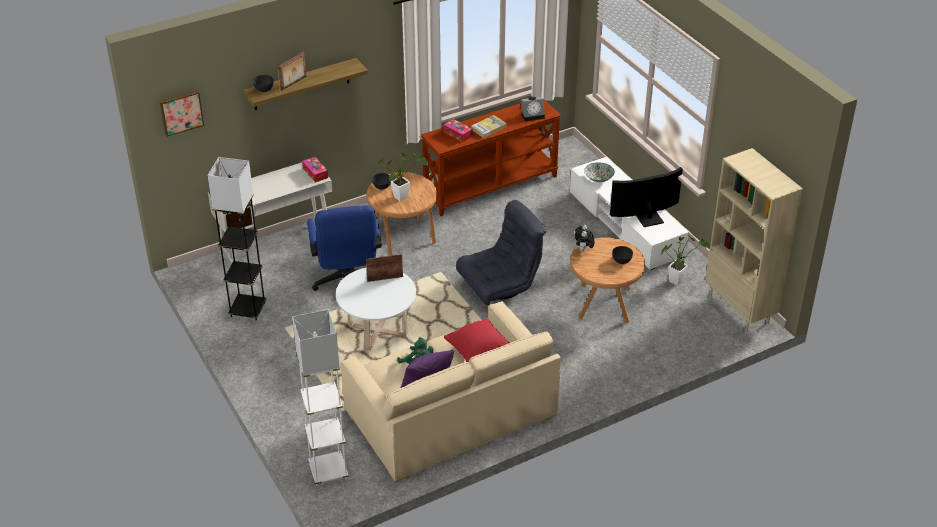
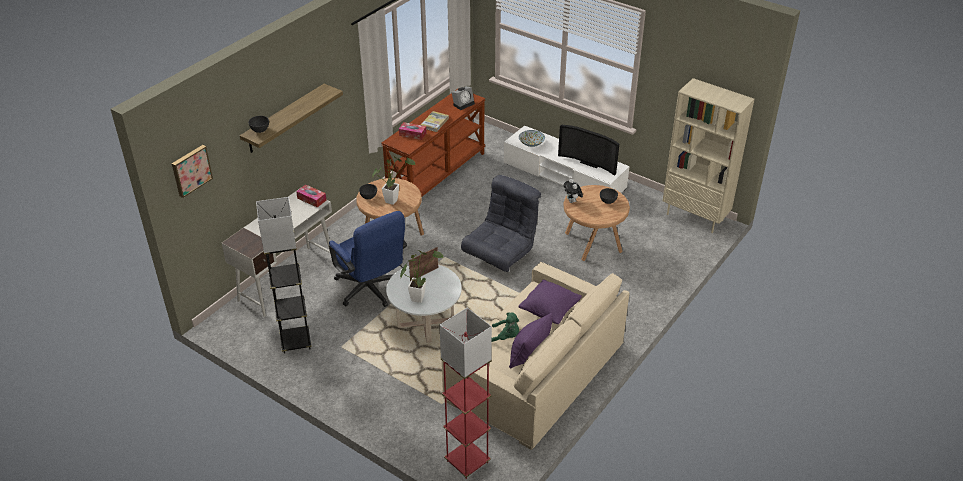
camera: 25 degrees left, 0 degrees up
picture frame [278,52,306,91] -> none
white floor lamp [292,309,349,486] -> red floor lamp [440,308,492,479]
red pillow [444,318,510,362] -> purple pillow [518,279,582,324]
television [610,167,683,227] -> television turned 105 degrees counterclockwise [558,125,619,176]
potted plant [661,234,710,286] -> potted plant moved to [400,250,443,303]

